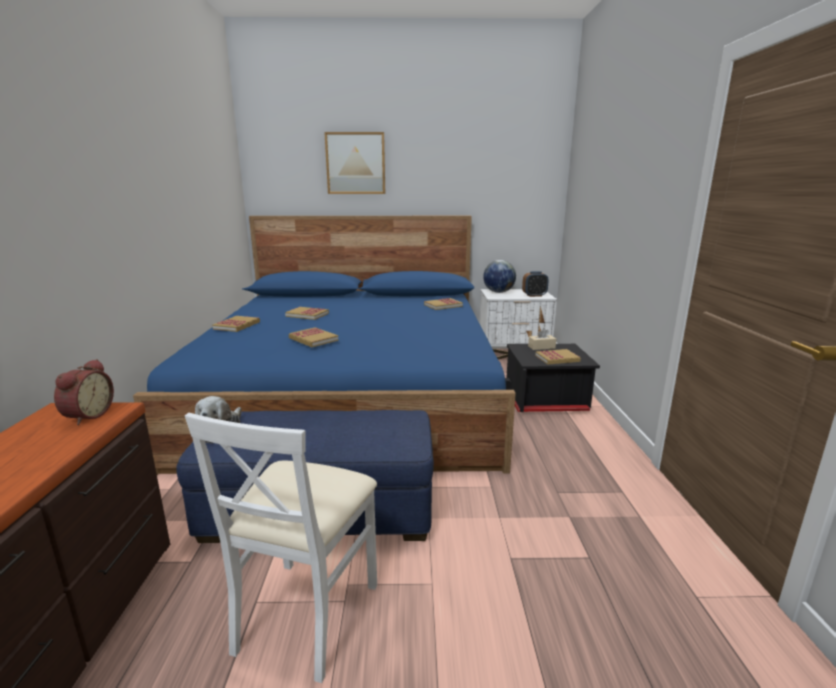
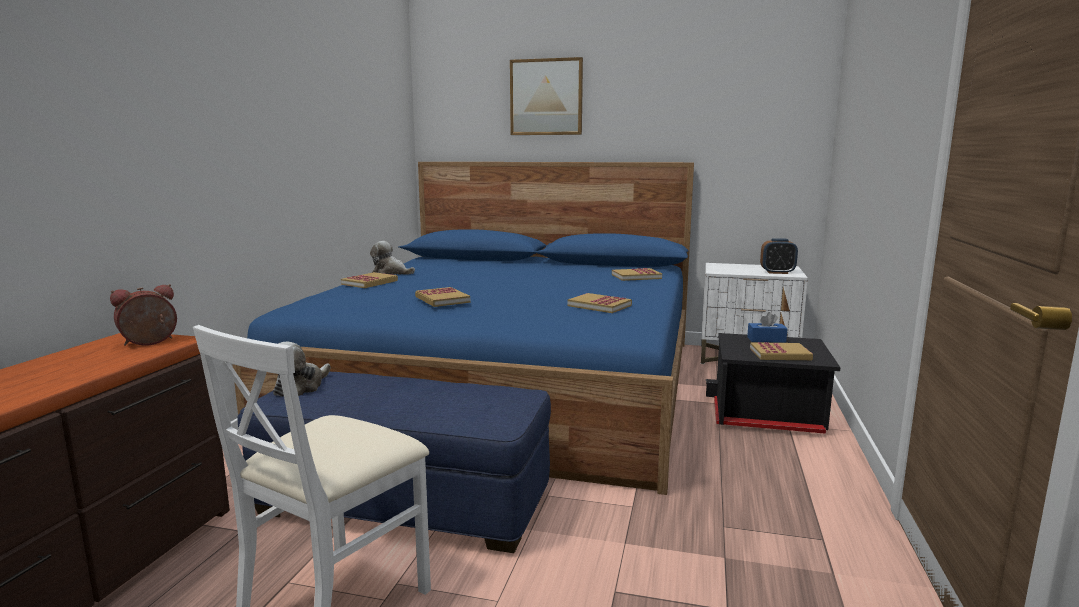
camera: 15 degrees right, 5 degrees down
alarm clock [54,359,114,425] -> alarm clock turned 150 degrees counterclockwise [110,284,177,346]
book [285,307,329,320] -> book moved to [568,293,632,313]
globe [483,260,516,293] -> none
beige tissue box [528,328,556,350] -> blue tissue box [747,312,787,343]
none -> plush toy [370,241,415,275]

